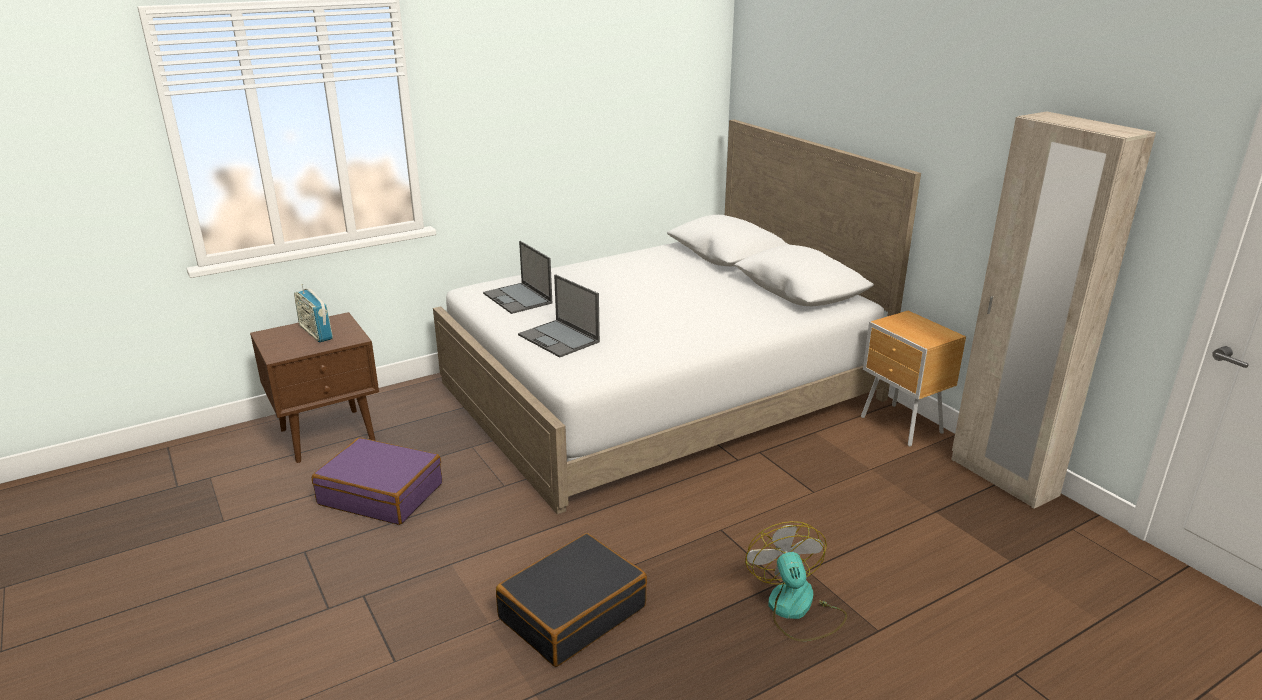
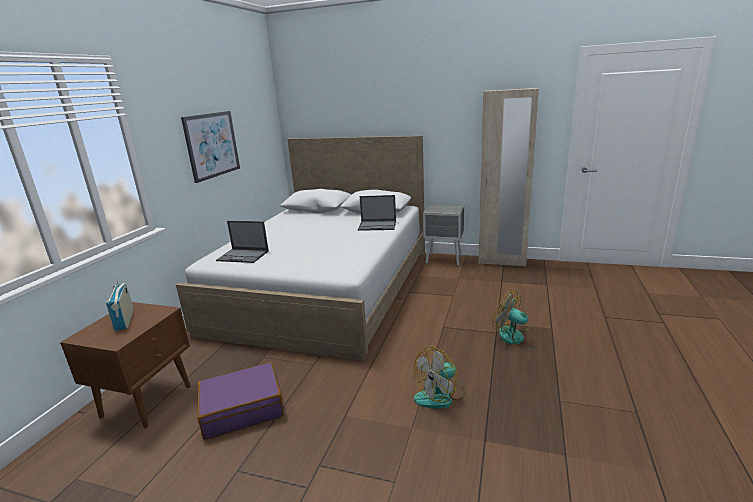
camera: 40 degrees left, 5 degrees down
radio [294,284,333,343] -> radio turned 60 degrees clockwise [106,280,134,331]
black suitcase [496,533,647,667] -> fan [414,347,466,409]
laptop [518,274,600,357] -> laptop moved to [358,195,396,231]
brown nightstand [861,311,966,447] -> grey nightstand [423,205,464,265]
none -> picture [181,111,240,183]

